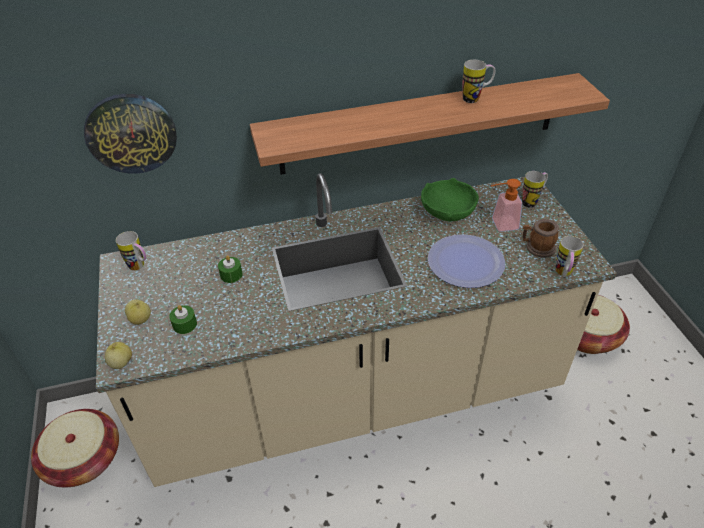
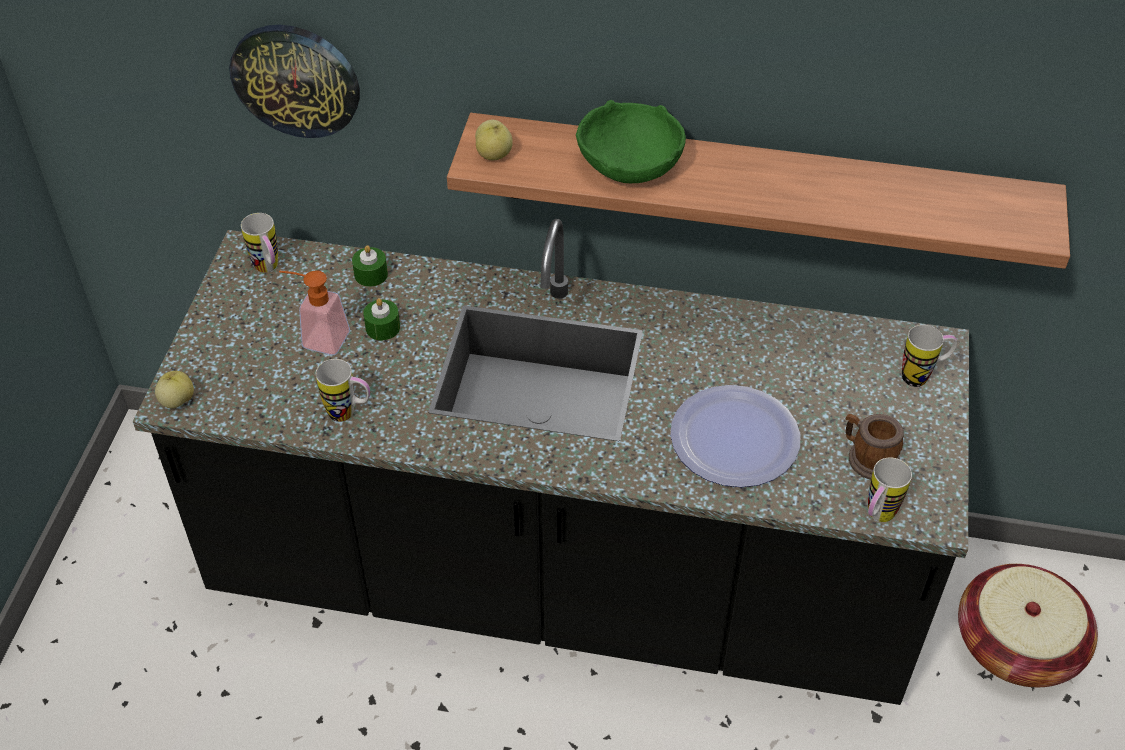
camera: 25 degrees right, 5 degrees up
basket [31,409,119,487] -> none
beige counter [96,173,617,487] -> black counter [133,219,969,705]
apple [125,299,151,325] -> apple moved to [475,120,513,160]
green candle [169,305,197,334] -> green candle moved to [352,245,388,287]
green bowl [421,178,479,221] -> green bowl moved to [576,100,686,183]
mug [462,60,495,103] -> mug moved to [316,359,370,422]
soap dispenser [491,179,522,232] -> soap dispenser moved to [279,270,350,355]

